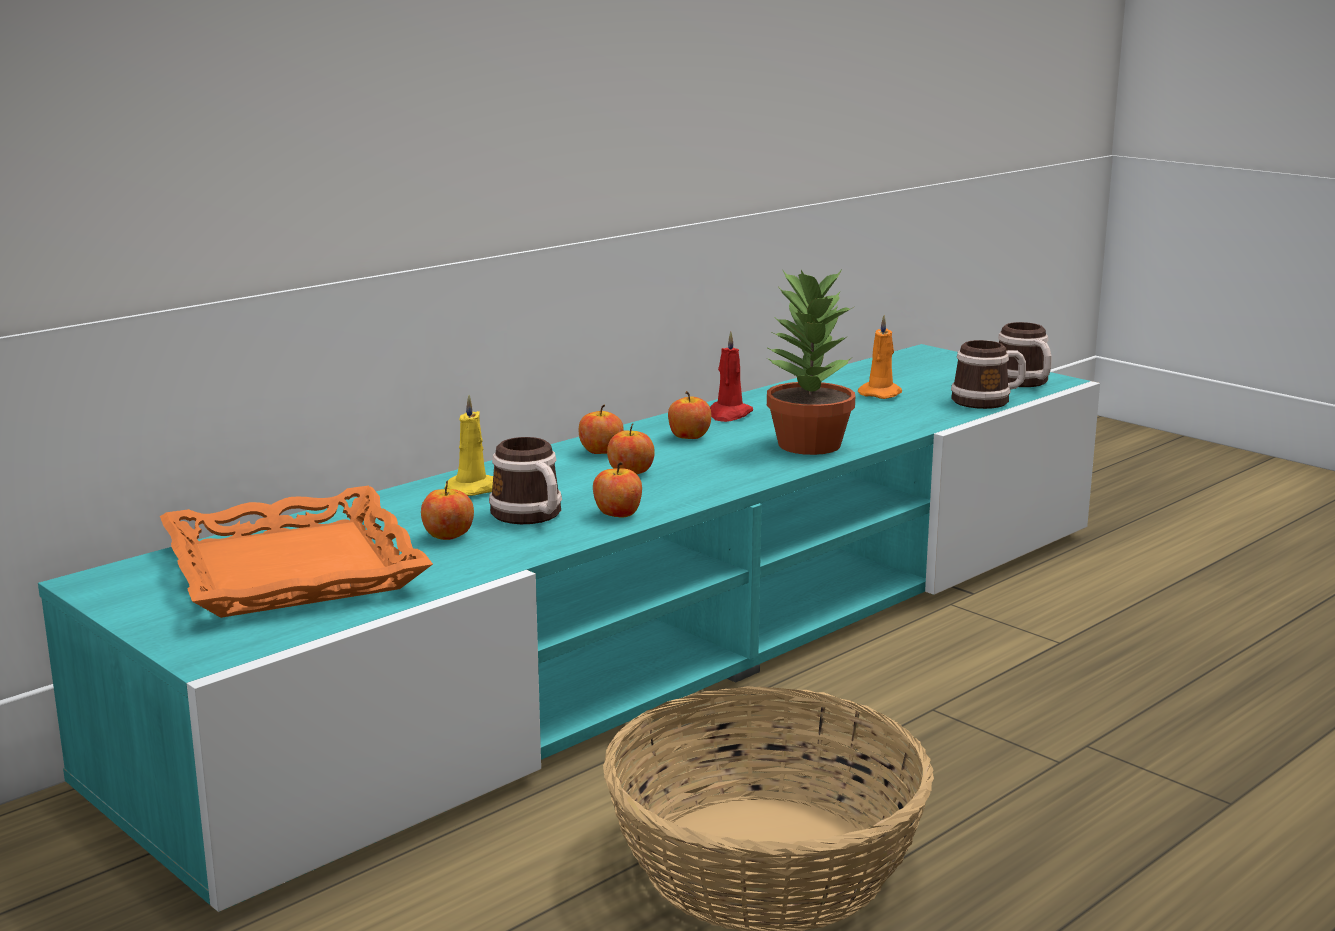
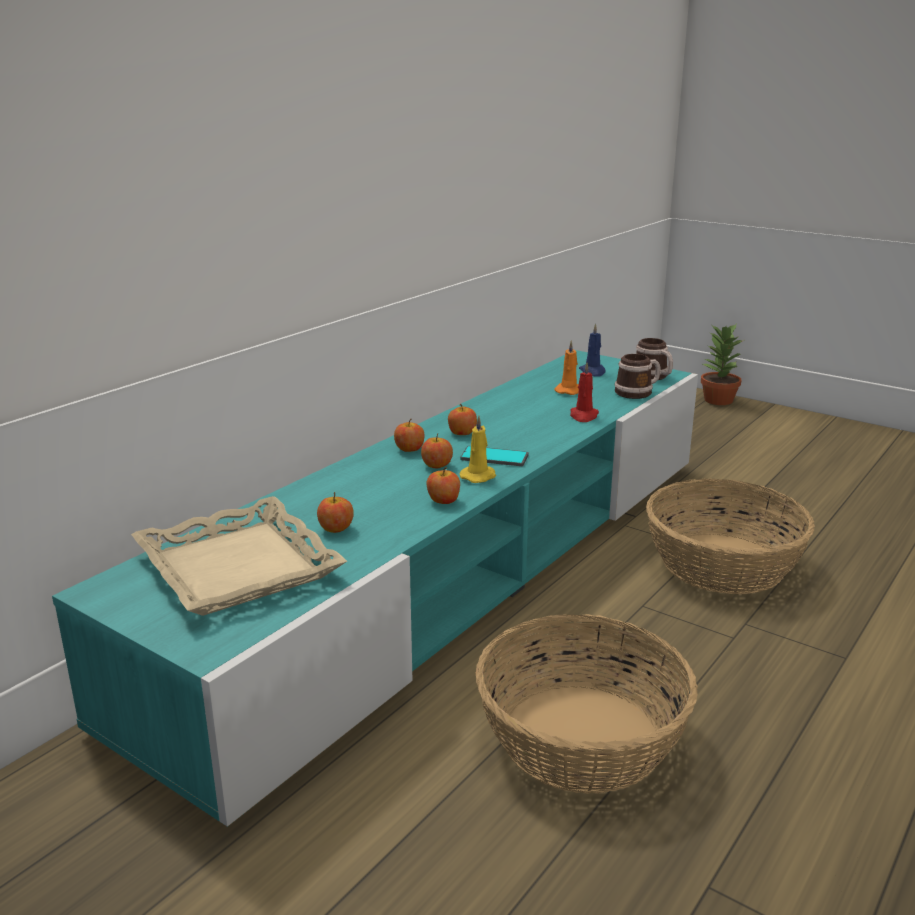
camera: 10 degrees left, 5 degrees up
orange tray [160,486,433,618] -> beige tray [131,496,347,616]
yellow candle [444,395,493,496] -> yellow candle moved to [460,416,496,483]
mug [489,437,562,524] -> none
red candle [710,331,753,422] -> red candle moved to [570,363,599,422]
potted plant [766,270,855,455] -> potted plant moved to [701,324,744,405]
none -> phone [460,446,529,466]
none -> blue candle [579,323,606,377]
none -> basket [646,478,815,594]

